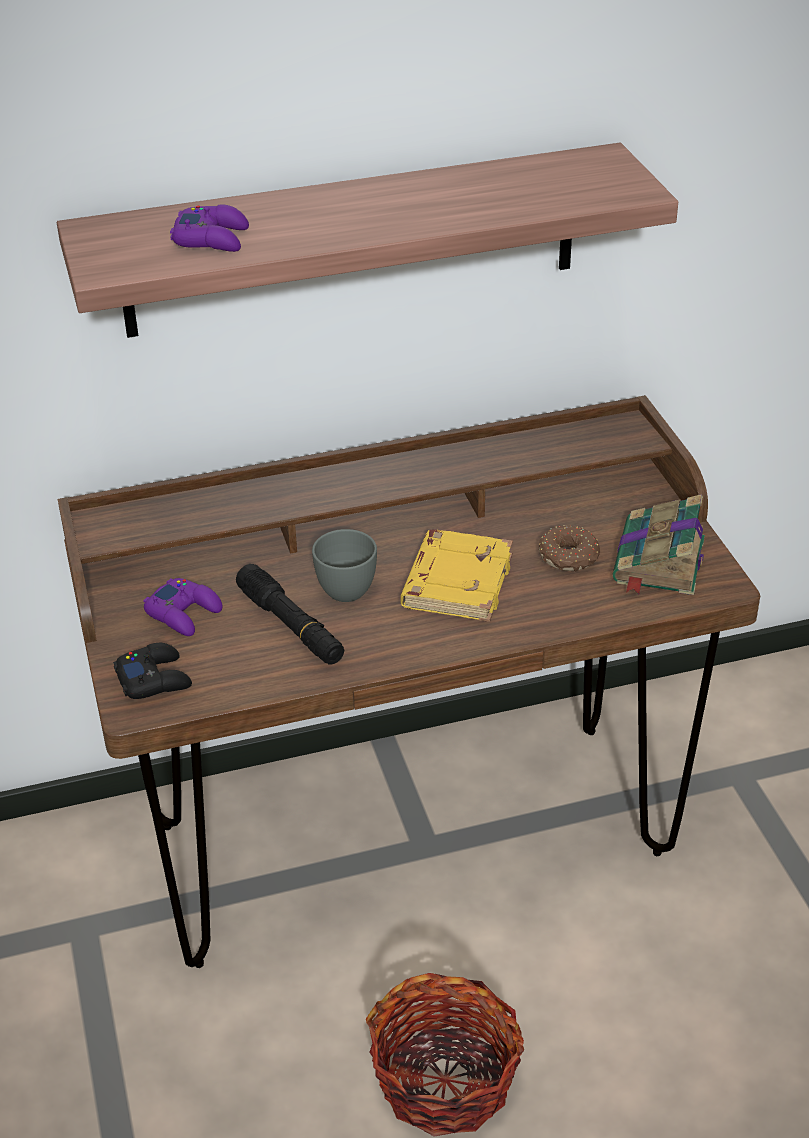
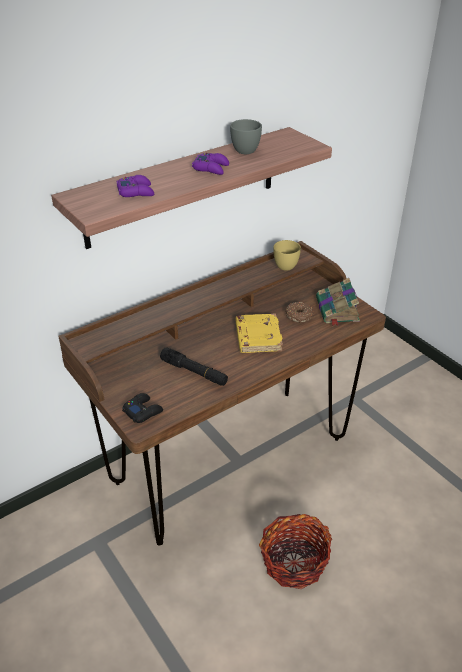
camera: 20 degrees left, 0 degrees up
purple game controller [143,578,223,636] -> purple game controller moved to [192,153,229,175]
grey cup [312,529,377,602] -> grey cup moved to [230,119,262,154]
none -> yellow cup [273,240,301,271]

